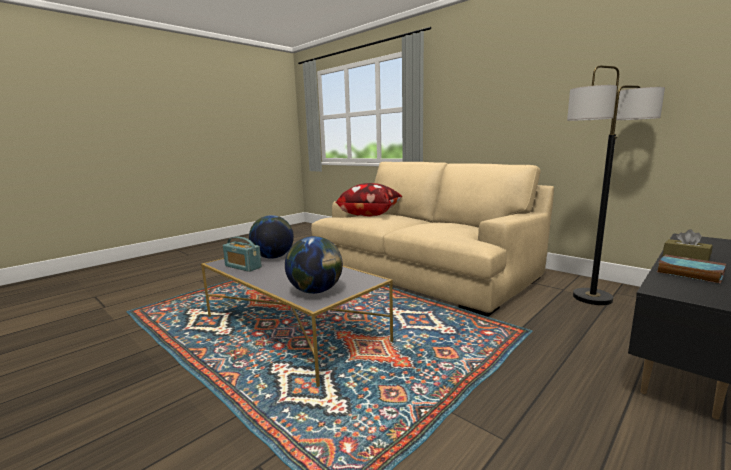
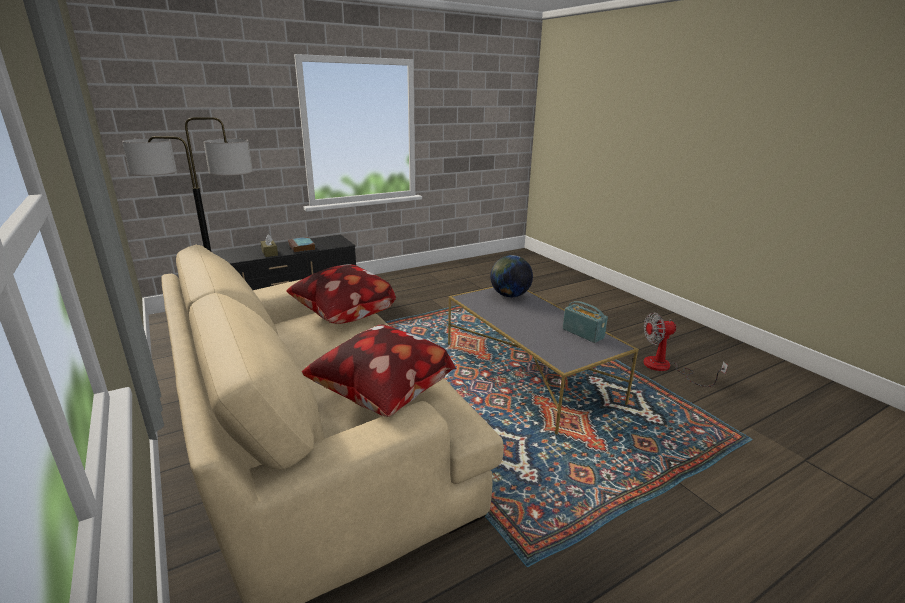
camera: 165 degrees left, 10 degrees up
globe [249,215,294,259] -> none
none -> pillow [286,264,396,324]
none -> fan [643,313,728,387]

